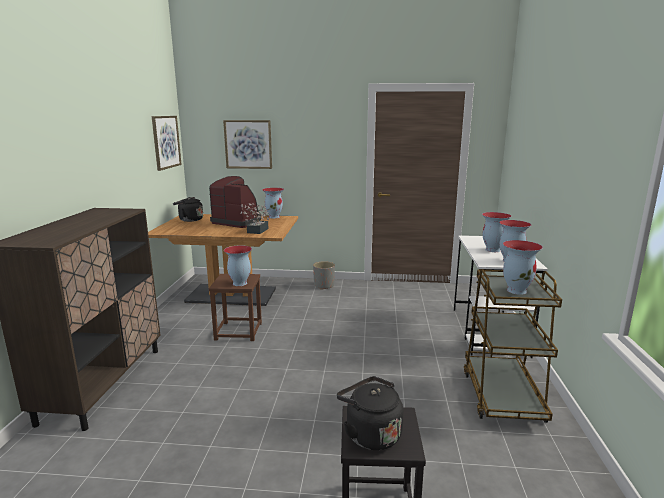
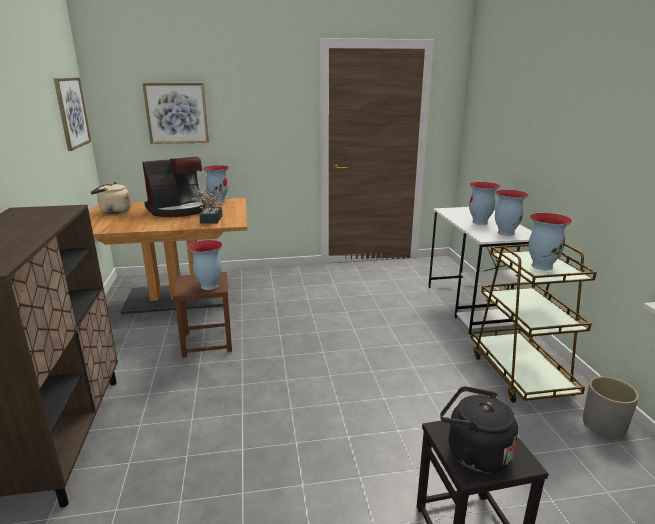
camera: 15 degrees left, 5 degrees up
black kettle [173,197,203,222] -> beige kettle [91,182,131,214]
coffee machine [209,176,261,228] -> coffee machine turned 135 degrees clockwise [142,157,207,217]
grey planter [313,261,335,290] -> grey planter moved to [583,376,639,439]

